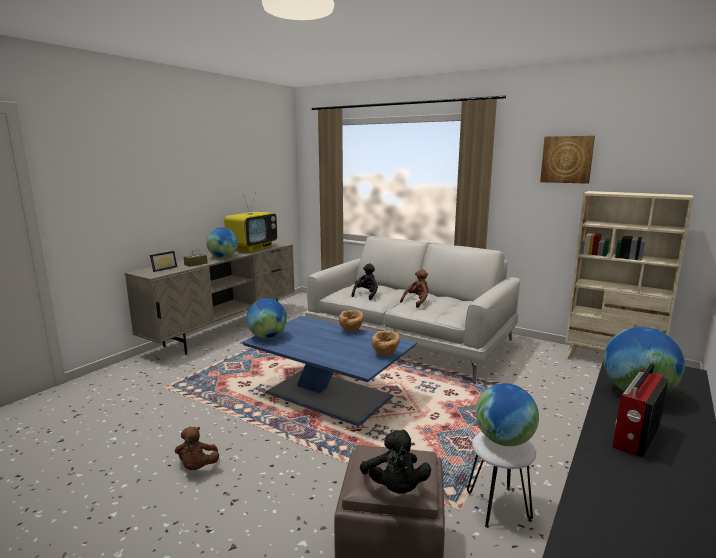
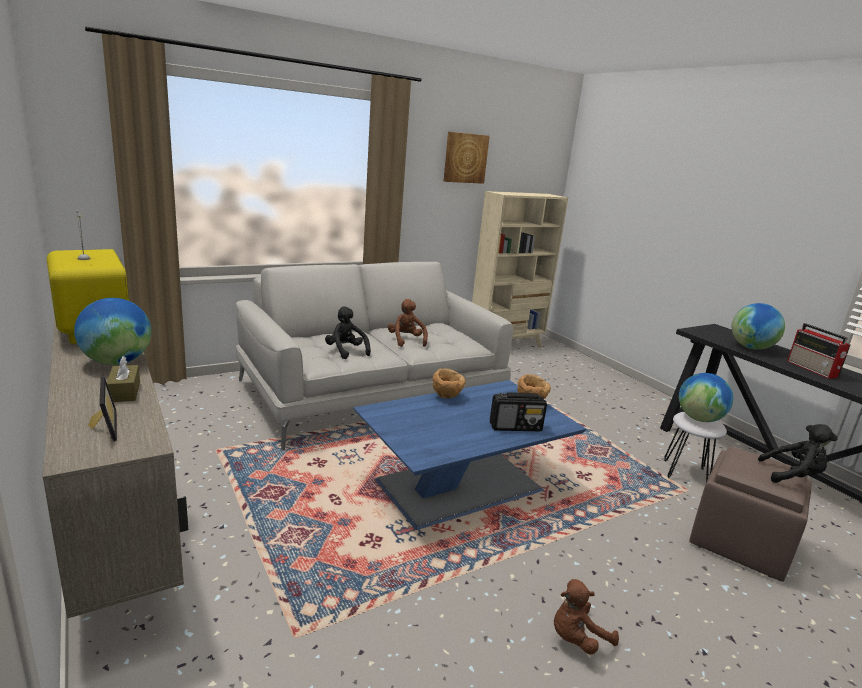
camera: 65 degrees left, 5 degrees up
brown plush toy [175,427,219,470] -> brown plush toy turned 135 degrees clockwise [554,579,619,655]
globe [246,298,287,338] -> none
none -> radio [490,393,547,431]

